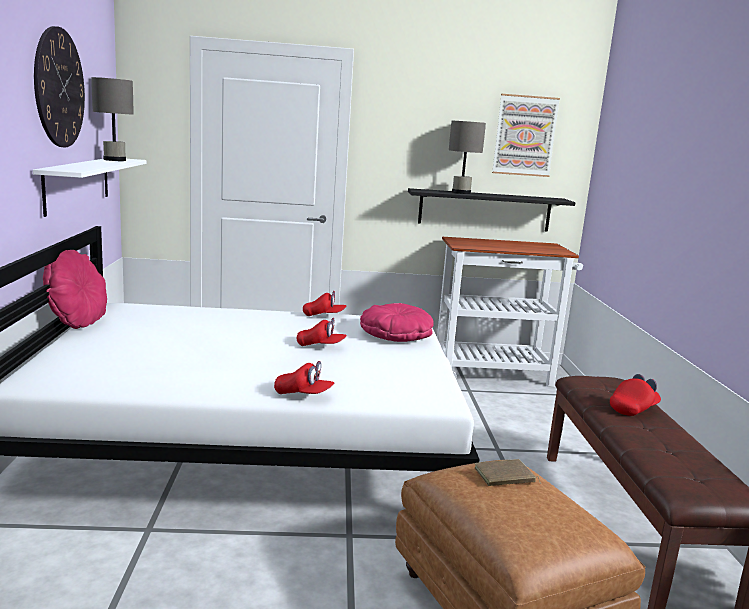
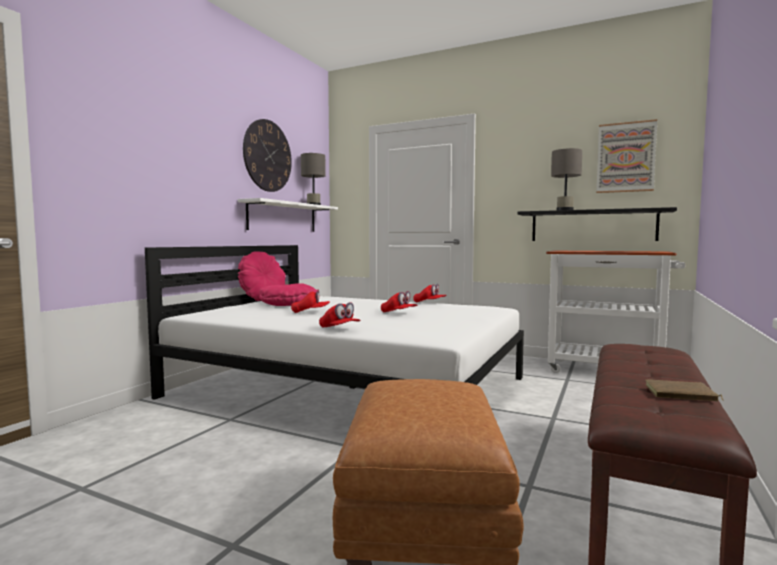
camera: 30 degrees right, 10 degrees down
pink pillow [360,303,434,342] -> pink pillow moved to [259,283,317,306]
brown book [475,459,541,486] -> brown book moved to [646,379,724,401]
red cap [610,374,661,416] -> red cap moved to [291,290,330,313]

